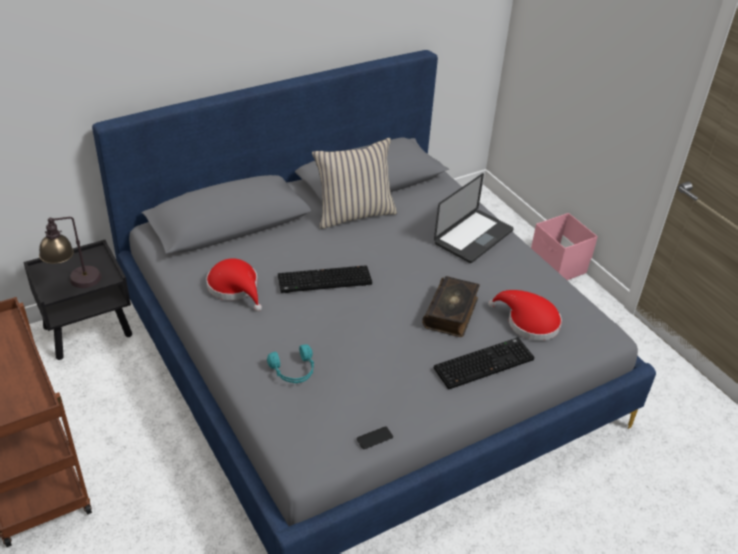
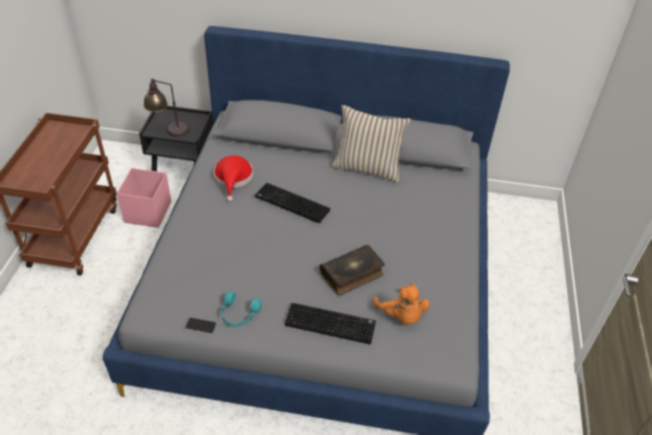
camera: 40 degrees right, 5 degrees up
turquoise headphones [267,344,314,383] -> turquoise headphones moved to [221,292,262,327]
laptop [434,173,514,263] -> none
red hat [488,290,562,341] -> orange plush toy [374,283,430,324]
pink storage box [531,213,598,280] -> pink storage box moved to [117,168,171,228]

